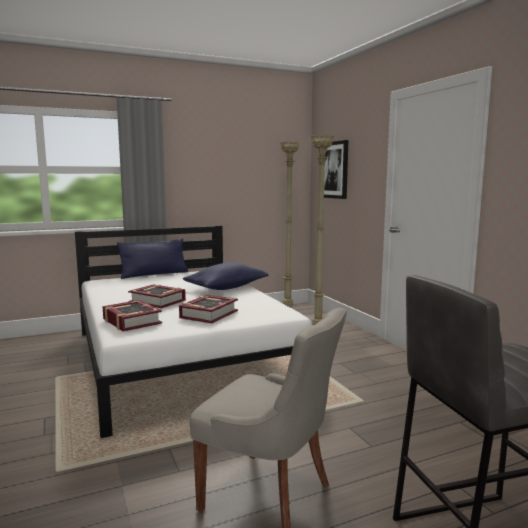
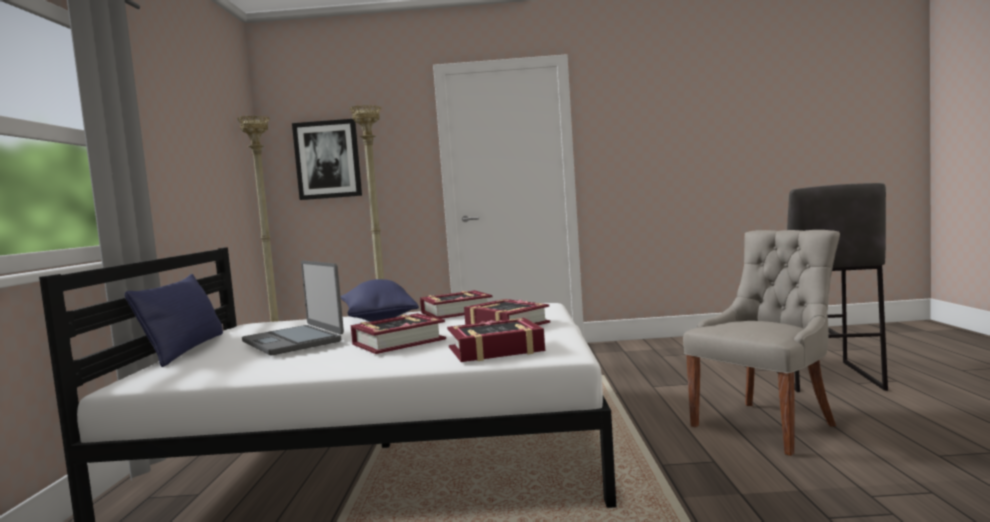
camera: 65 degrees left, 5 degrees down
none -> laptop [242,261,344,355]
none -> book [420,290,492,319]

